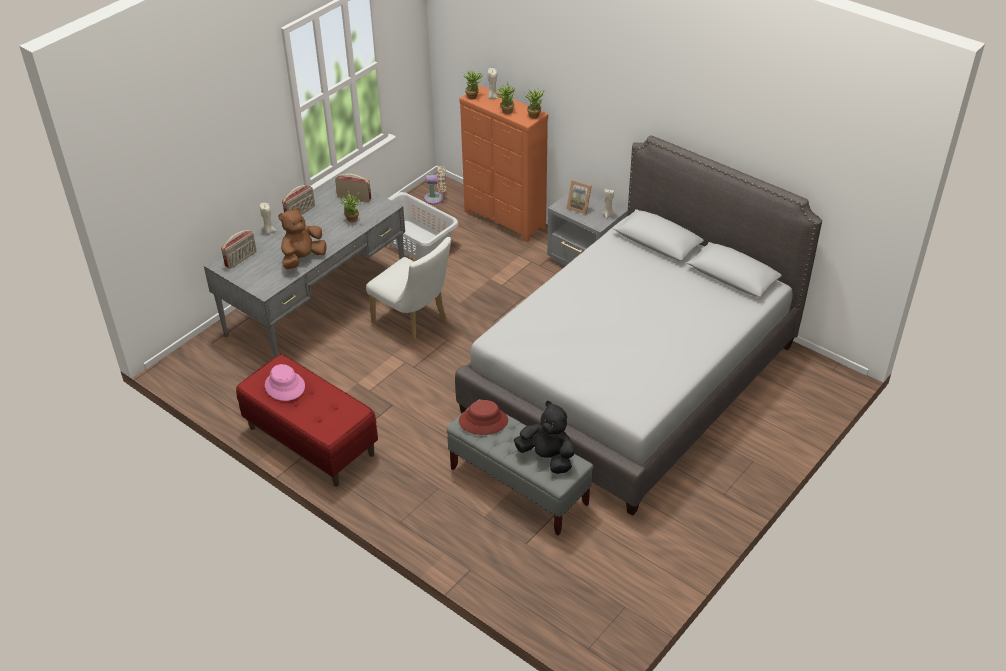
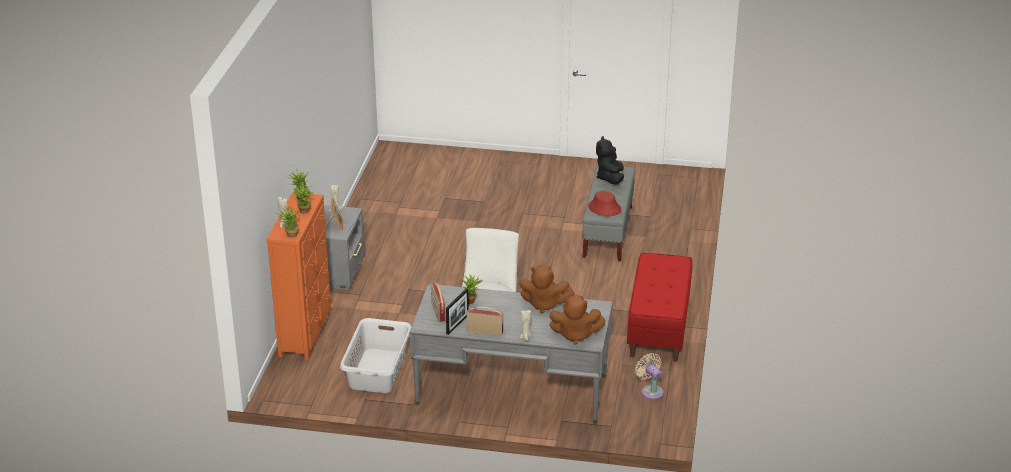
camera: 120 degrees left, 10 degrees down
radio [221,230,257,269] -> brown plush toy [549,295,606,345]
pink hat [265,364,305,401] -> none
beige fan [424,166,446,204] -> beige fan moved to [635,353,664,399]
grey bed [455,136,822,516] -> none
none -> picture frame [446,288,469,335]

